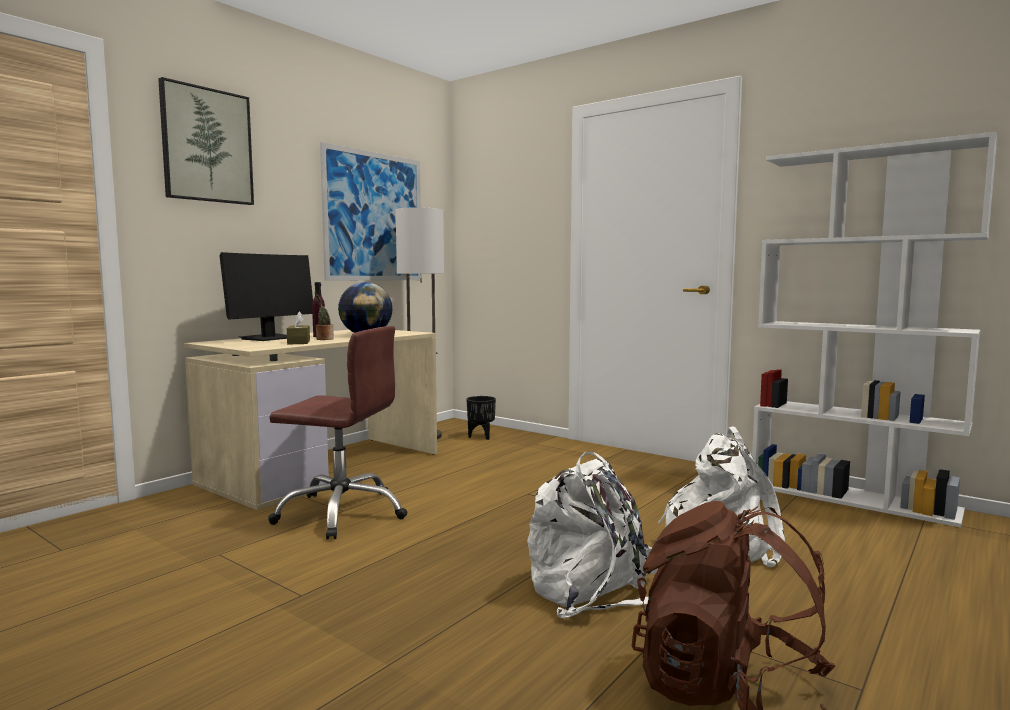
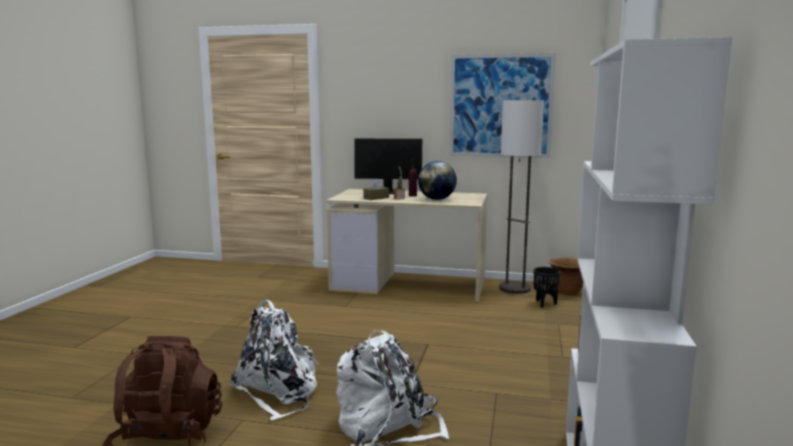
camera: 65 degrees right, 5 degrees up
picture [158,77,254,205] -> none
brown office chair [268,326,408,539] -> none
none -> brown planter [549,257,583,295]

